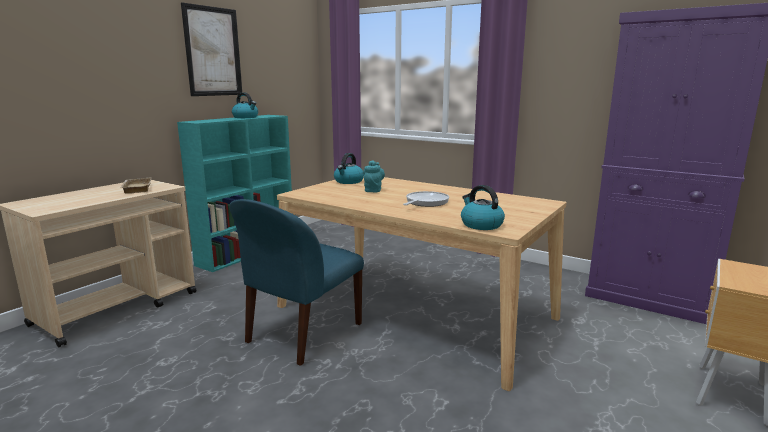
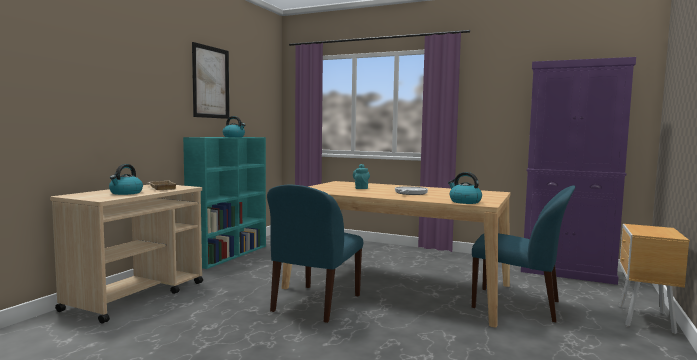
camera: 10 degrees left, 10 degrees down
kettle [334,153,364,184] -> kettle moved to [109,164,143,195]
none -> blue chair [472,185,575,322]

